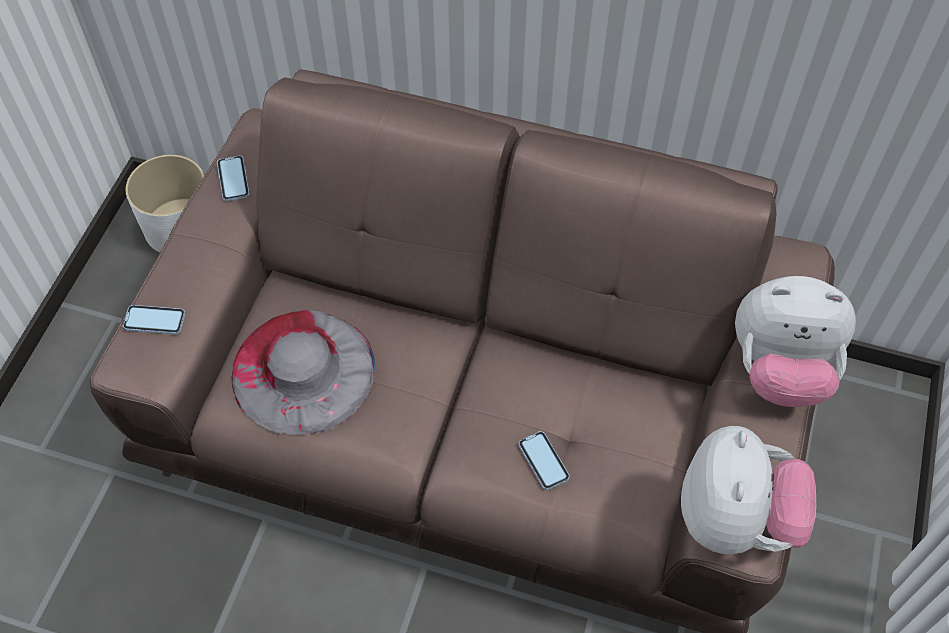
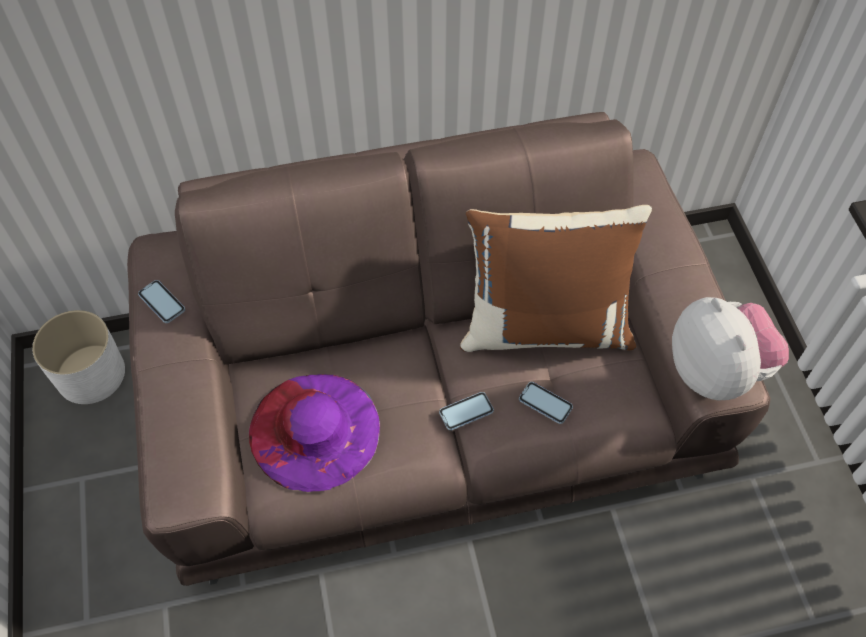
camera: 30 degrees left, 0 degrees up
phone [123,305,185,335] -> phone moved to [439,392,494,431]
grey hat [232,310,375,435] -> purple hat [249,374,380,492]
plush toy [735,276,856,407] -> none
none -> brown pillow [460,205,652,352]

